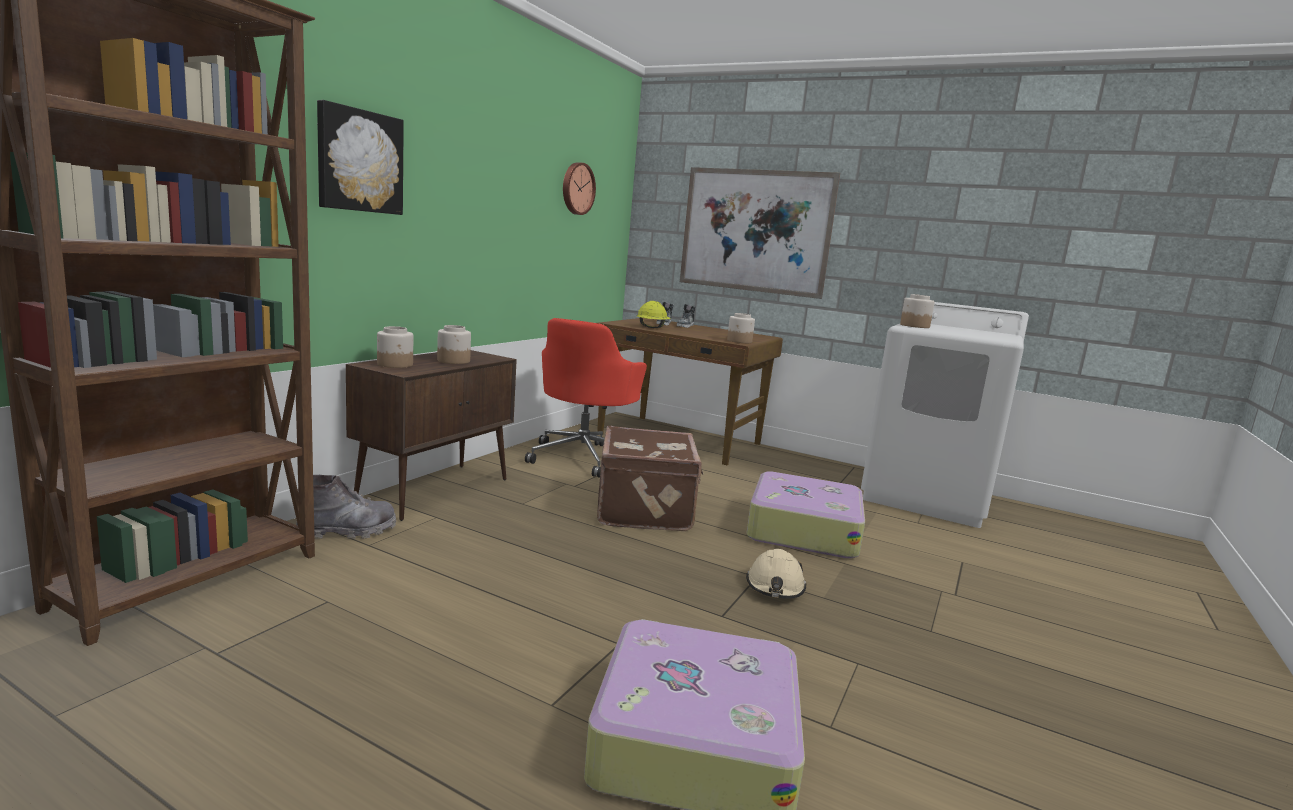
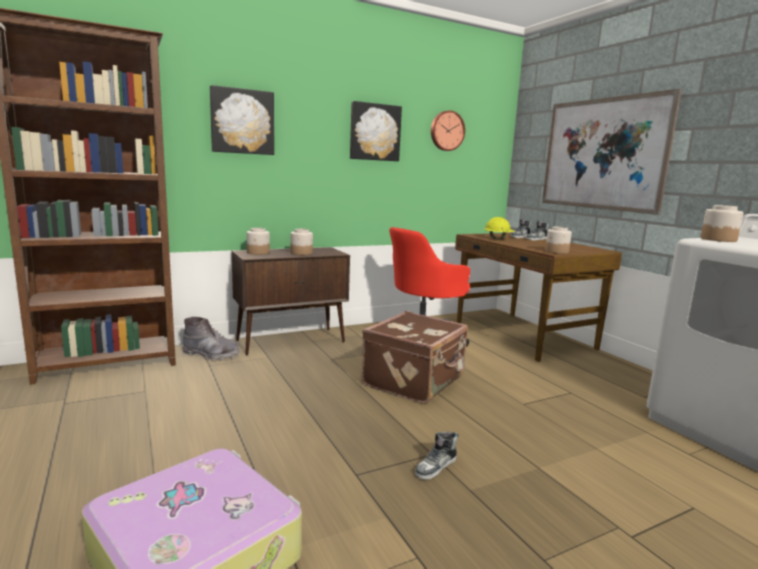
camera: 35 degrees right, 0 degrees up
beige hard hat [746,549,806,599] -> shoe [415,432,458,480]
suitcase [747,471,865,559] -> none
none -> picture [350,101,402,161]

